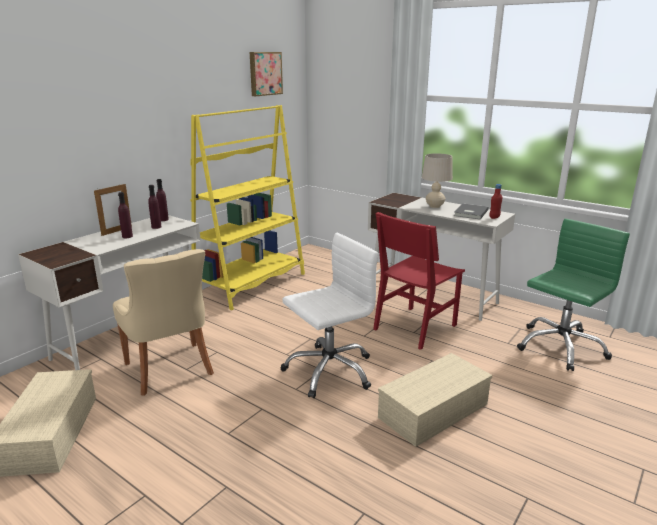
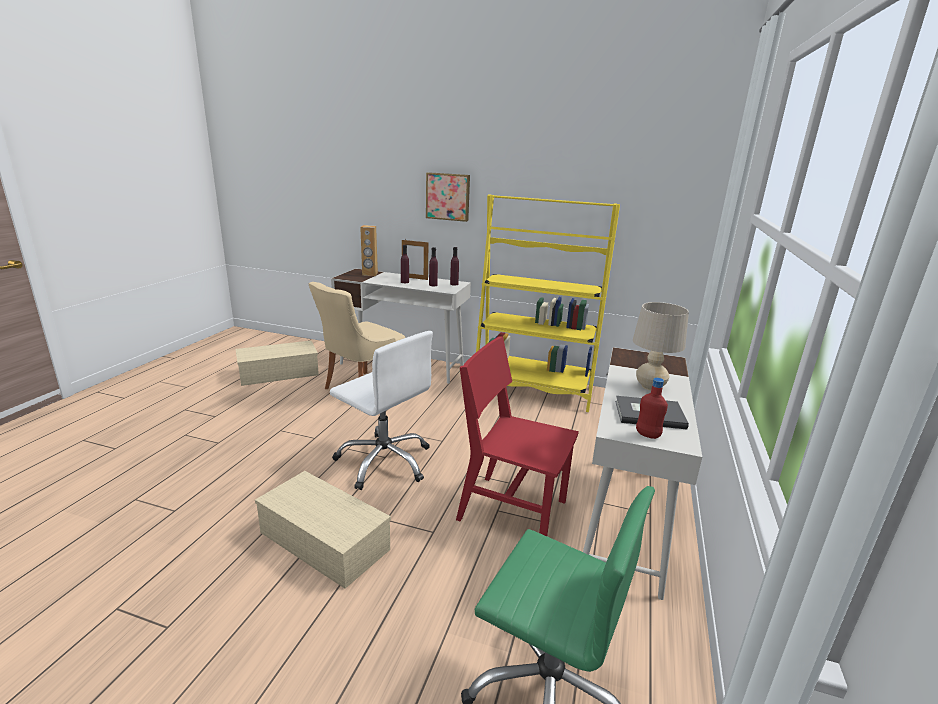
camera: 70 degrees right, 0 degrees up
picture [250,52,283,96] -> picture moved to [426,172,470,222]
none -> brown speaker [360,225,378,276]

